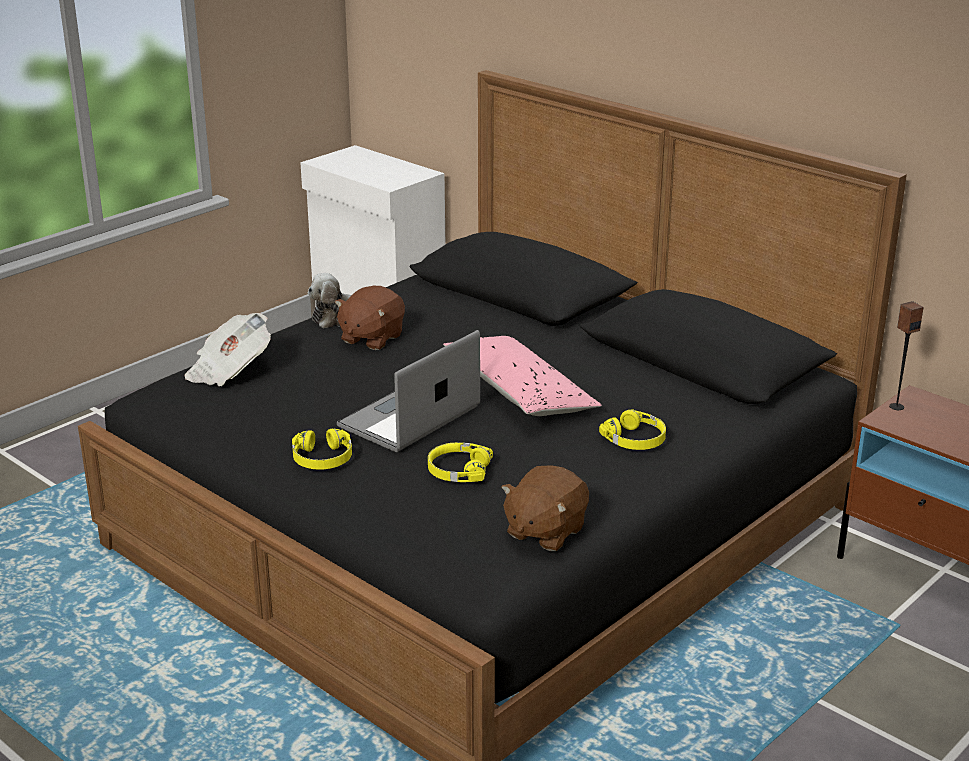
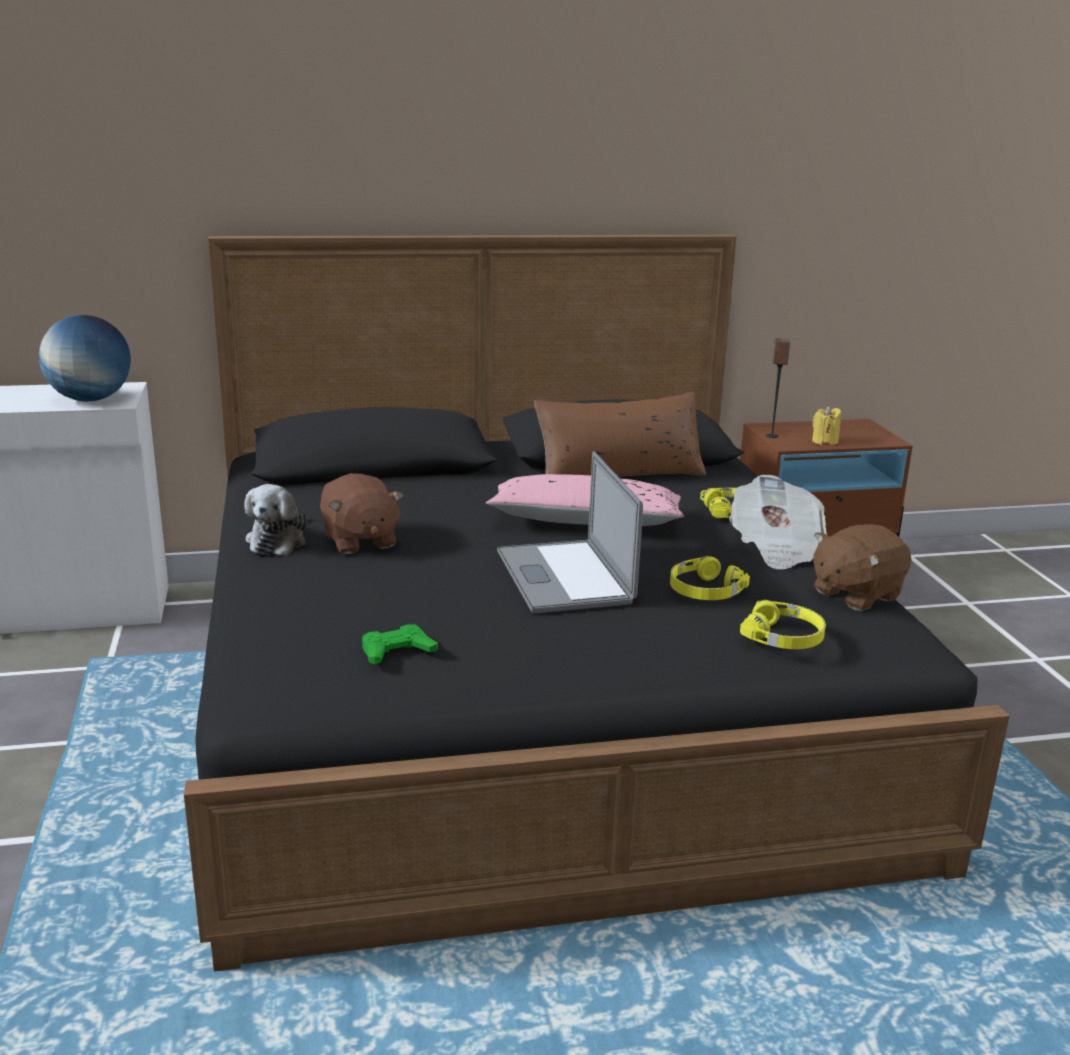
camera: 55 degrees left, 5 degrees down
newspaper [184,313,271,387] -> newspaper moved to [730,475,827,570]
yellow headphones [292,429,352,470] -> yellow headphones moved to [740,600,826,649]
brown plush toy [501,465,589,551] -> brown plush toy turned 75 degrees clockwise [814,524,912,611]
none -> globe [39,315,131,401]
none -> green game controller [362,624,438,664]
none -> brown pillow [534,392,706,477]
none -> yellow candle [812,406,841,445]

